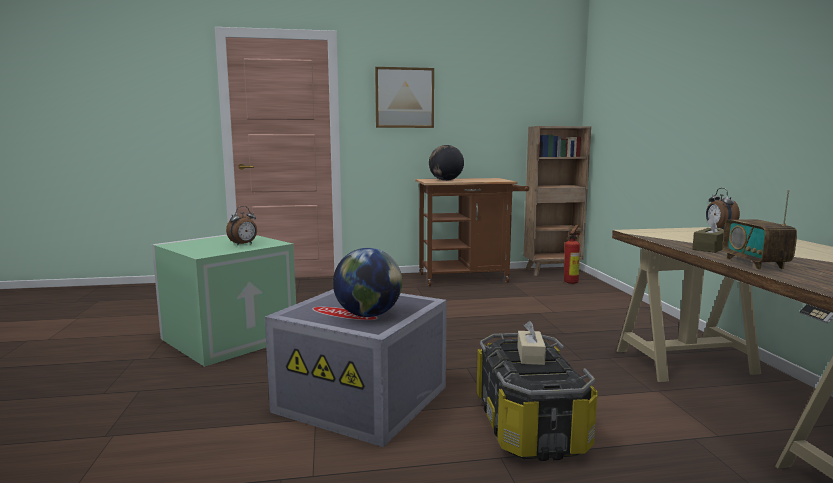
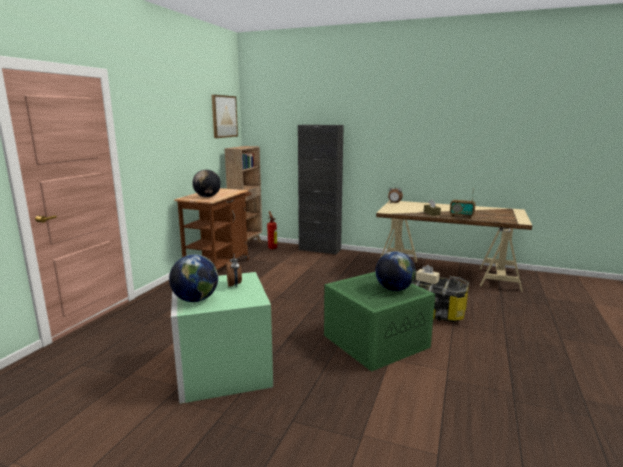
camera: 60 degrees left, 5 degrees up
grey storage box [265,289,447,447] -> green storage box [324,272,435,372]
picture [375,67,434,128] -> picture moved to [212,95,238,138]
none -> globe [169,255,218,302]
none -> black cabinet [298,125,344,255]

